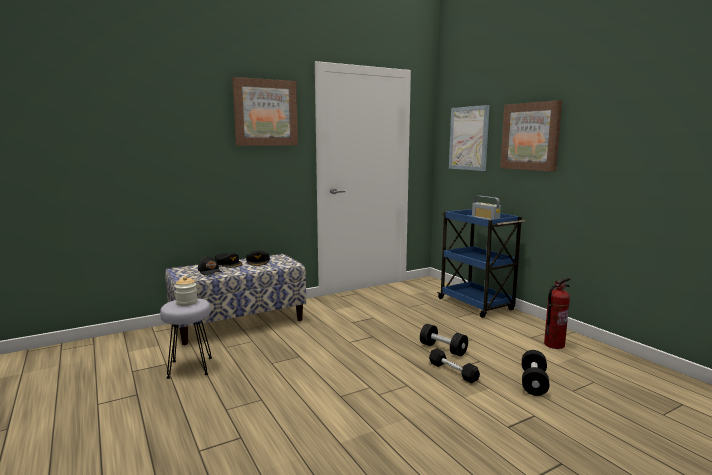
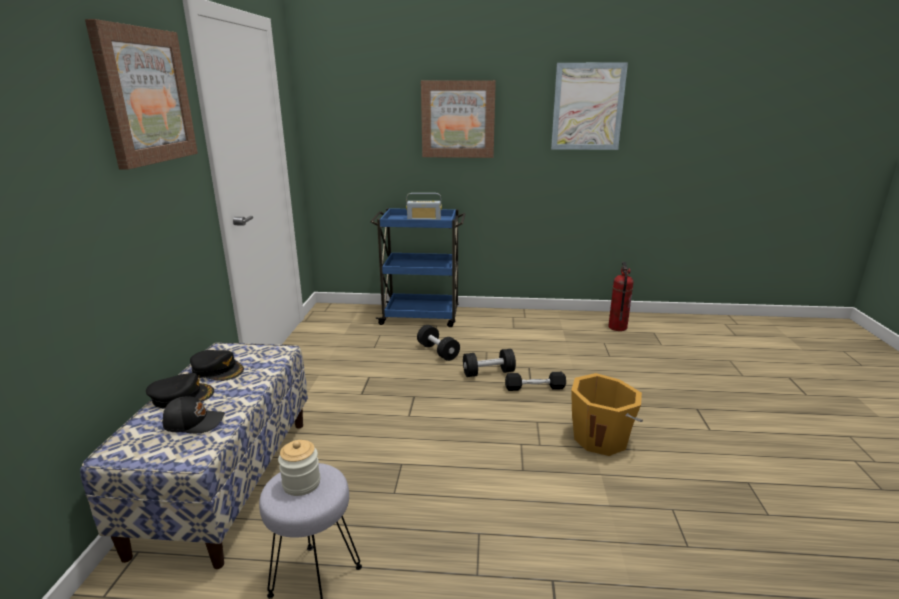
camera: 55 degrees left, 10 degrees up
picture [449,105,490,171] -> picture moved to [551,62,628,150]
black dumbbell [522,350,549,396] -> black dumbbell moved to [417,325,460,361]
fire extinguisher [544,277,570,349] -> fire extinguisher moved to [608,262,634,331]
none -> orange bucket [571,373,643,456]

